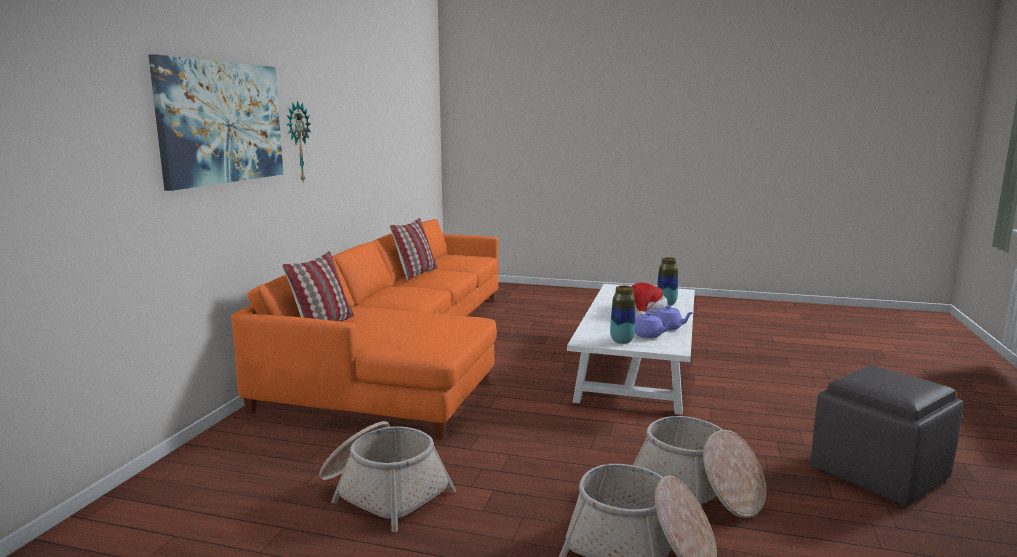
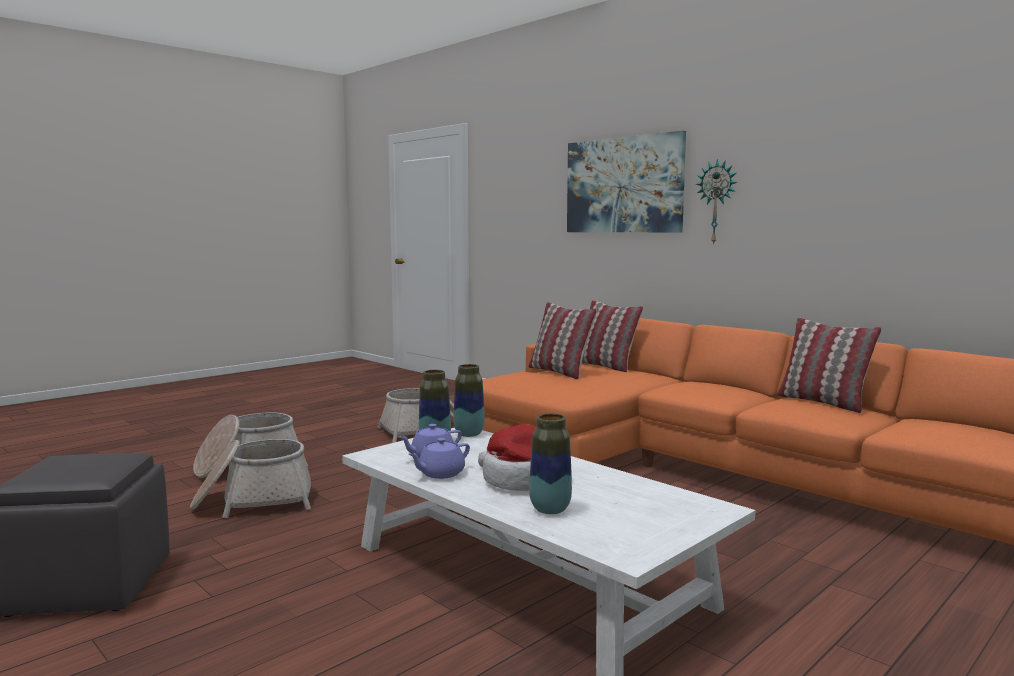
camera: 120 degrees right, 5 degrees down
none -> vase [454,364,485,437]
none -> pillow [528,302,597,379]

